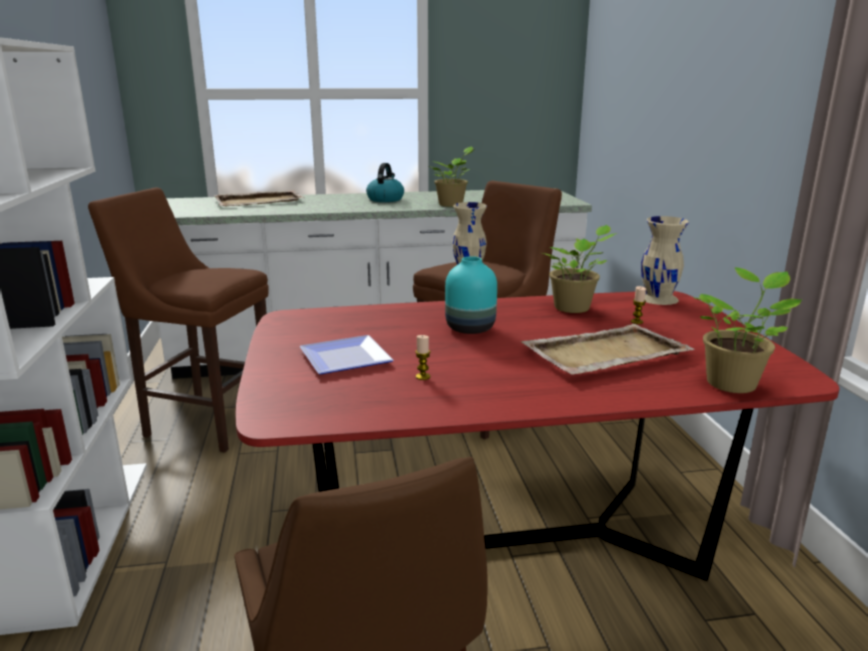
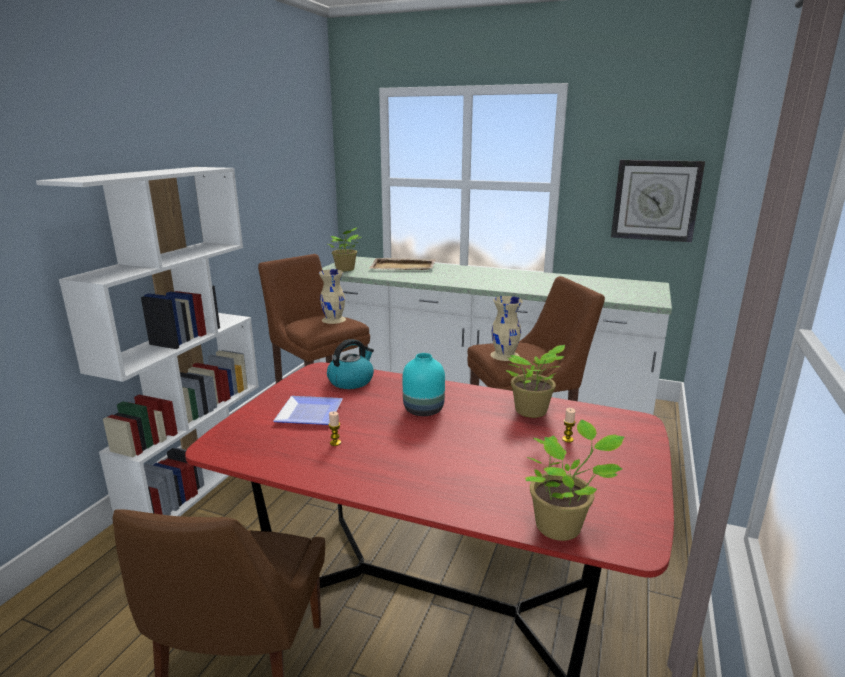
camera: 30 degrees right, 0 degrees up
kettle [366,163,404,202] -> kettle moved to [327,339,374,389]
potted plant [427,146,474,207] -> potted plant moved to [328,227,361,271]
beige tray [521,324,695,375] -> none
beige vase [641,216,689,305] -> beige vase moved to [319,269,346,324]
none -> wall clock [611,160,705,242]

